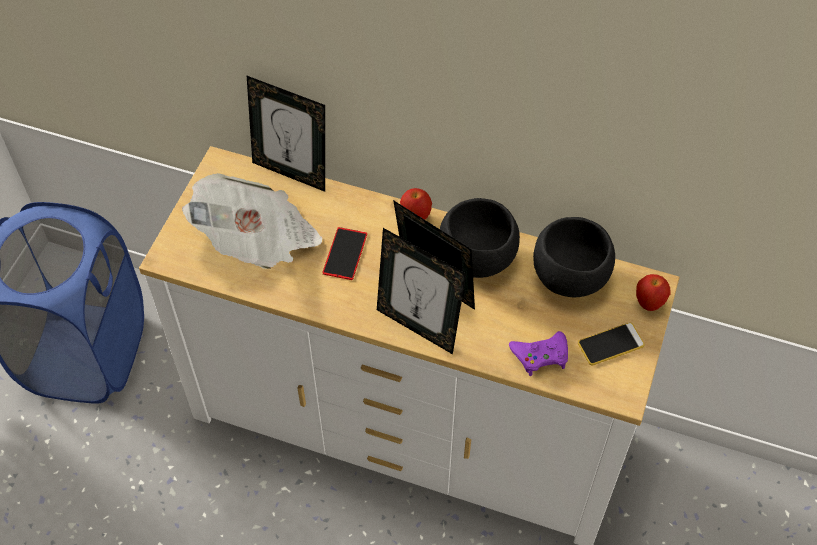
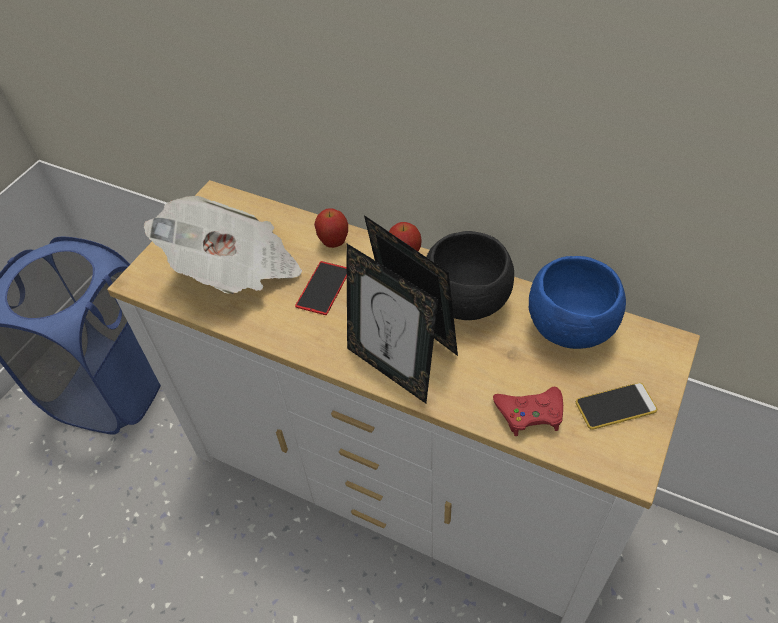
camera: 10 degrees right, 5 degrees down
picture frame [247,76,325,192] -> none
purple game controller [509,331,568,376] -> red game controller [493,387,563,436]
black bowl [533,217,615,297] -> blue bowl [529,256,626,349]
apple [636,274,671,311] -> apple moved to [314,208,348,248]

